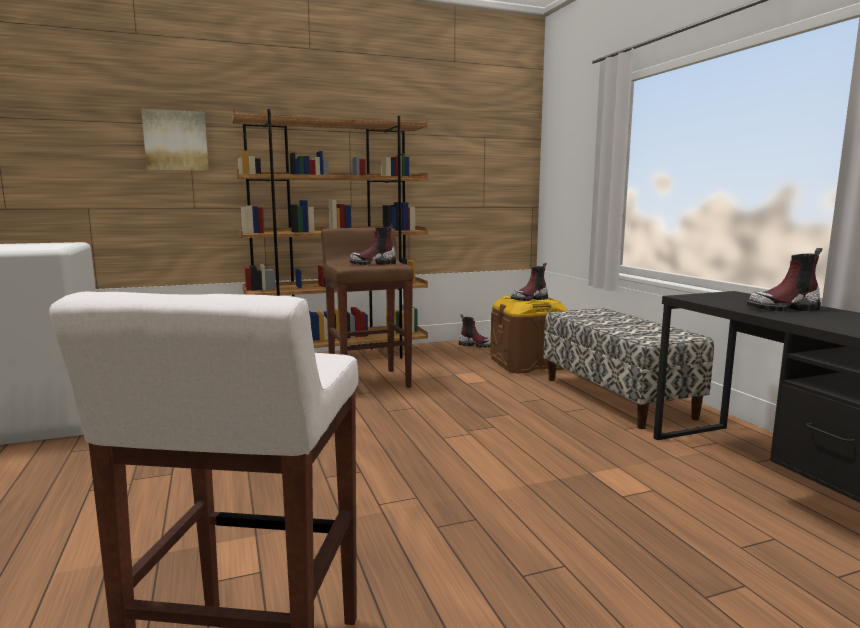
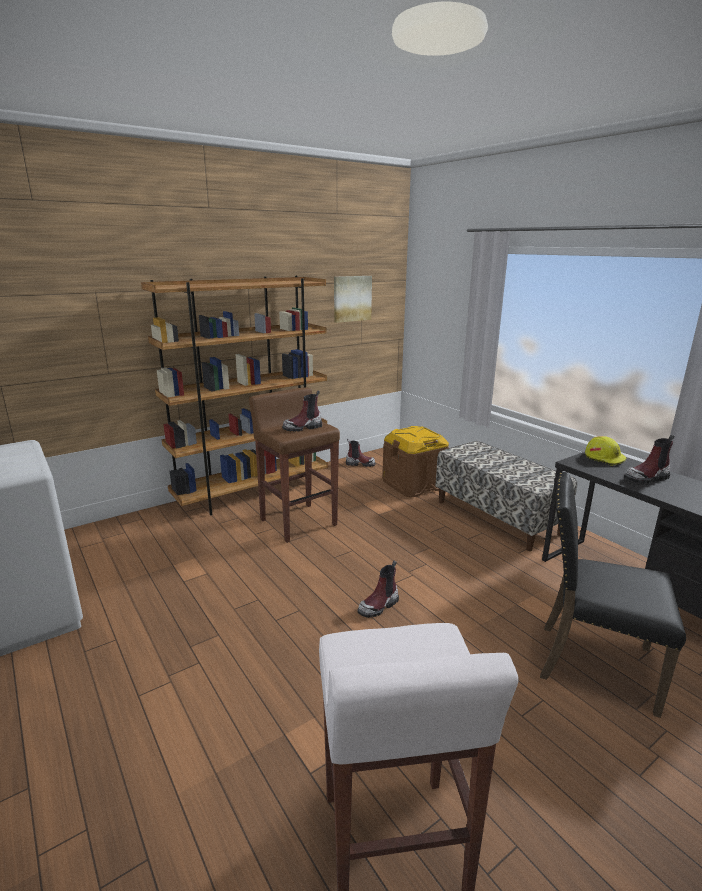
camera: 15 degrees left, 10 degrees up
picture [141,109,209,171] -> picture moved to [334,276,372,323]
boot [511,263,548,301] -> boot moved to [357,561,399,618]
none -> black chair [540,472,686,718]
none -> yellow hard hat [585,436,626,466]

